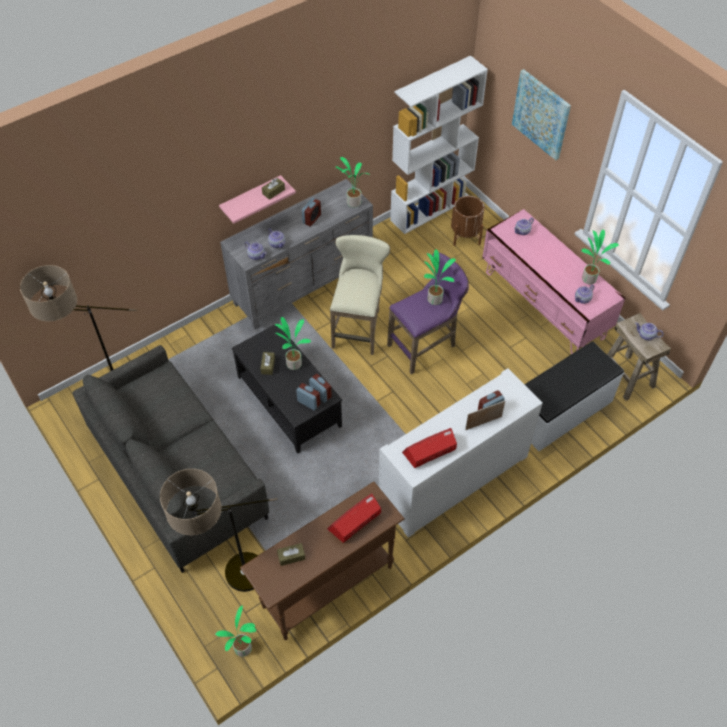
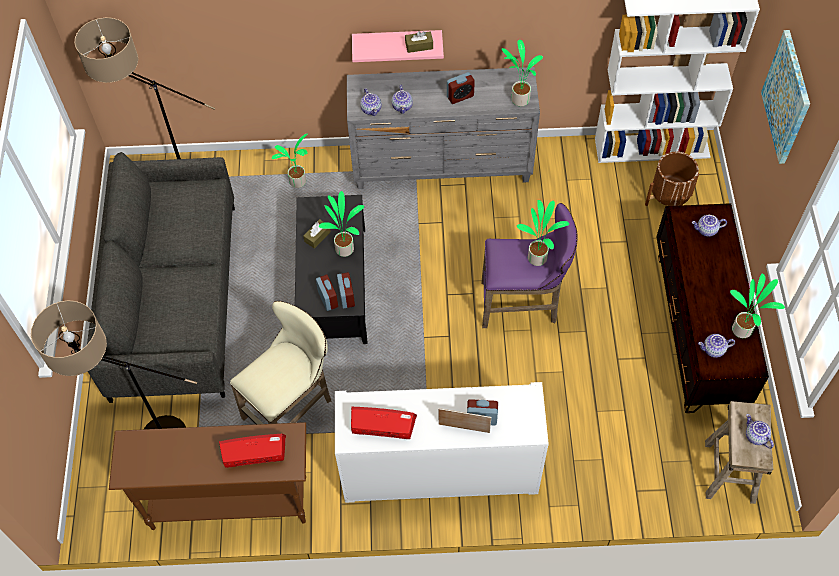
camera: 35 degrees right, 5 degrees up
potted plant [215,606,256,657] -> potted plant moved to [272,133,308,188]
brown tissue box [277,543,305,566] -> none
beige stool [330,235,390,355] -> beige stool moved to [230,301,331,424]
pink tv stand [482,209,625,354] -> brown tv stand [656,203,769,413]
white bench [524,341,624,451] -> none

